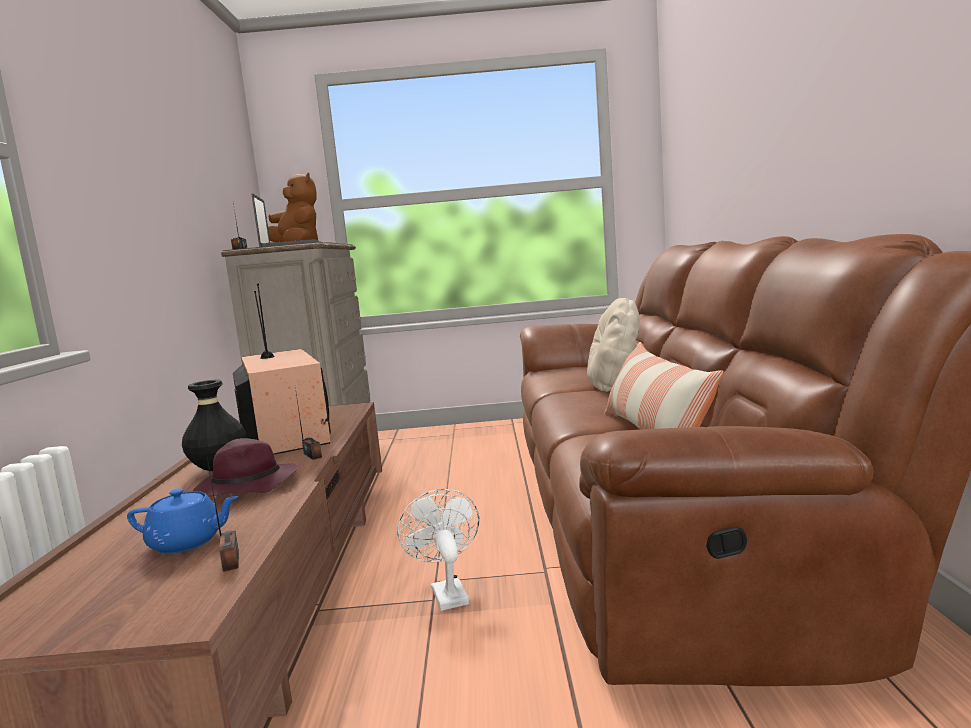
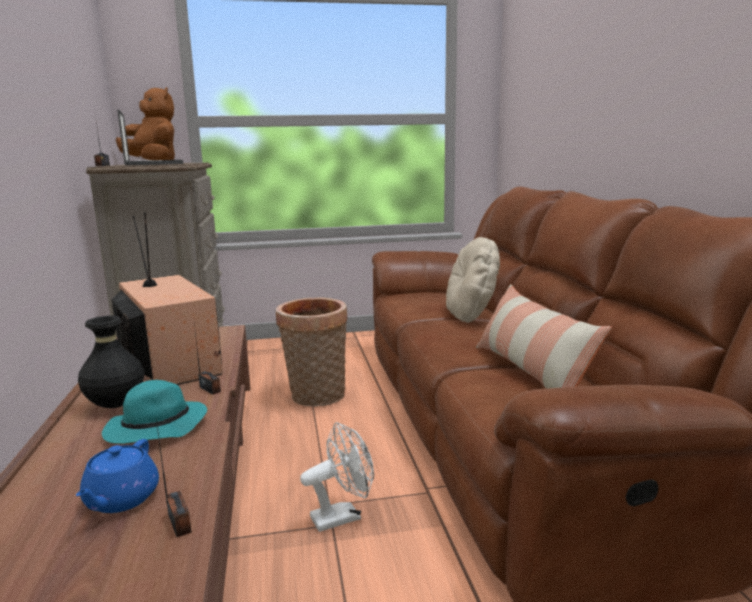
camera: 10 degrees left, 5 degrees up
blue teapot [127,488,238,553] -> blue teapot turned 105 degrees clockwise [76,439,159,513]
purple hat [193,438,298,497] -> turquoise hat [102,380,207,444]
white fan [397,489,479,611] -> white fan turned 90 degrees clockwise [300,422,374,532]
none -> basket [276,298,348,407]

